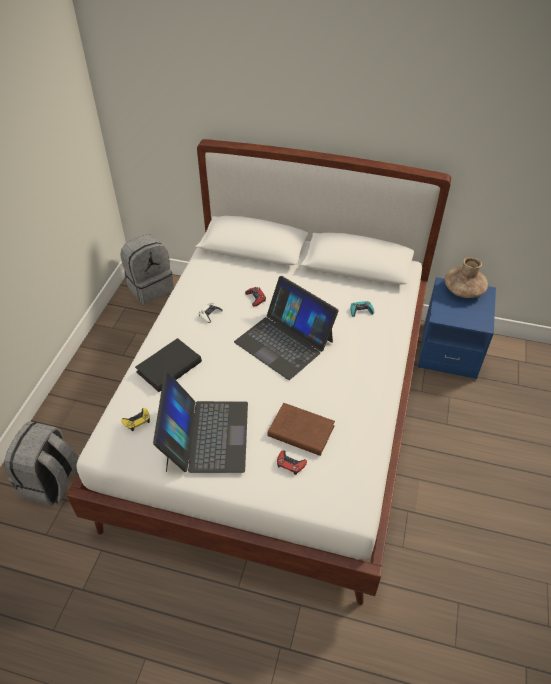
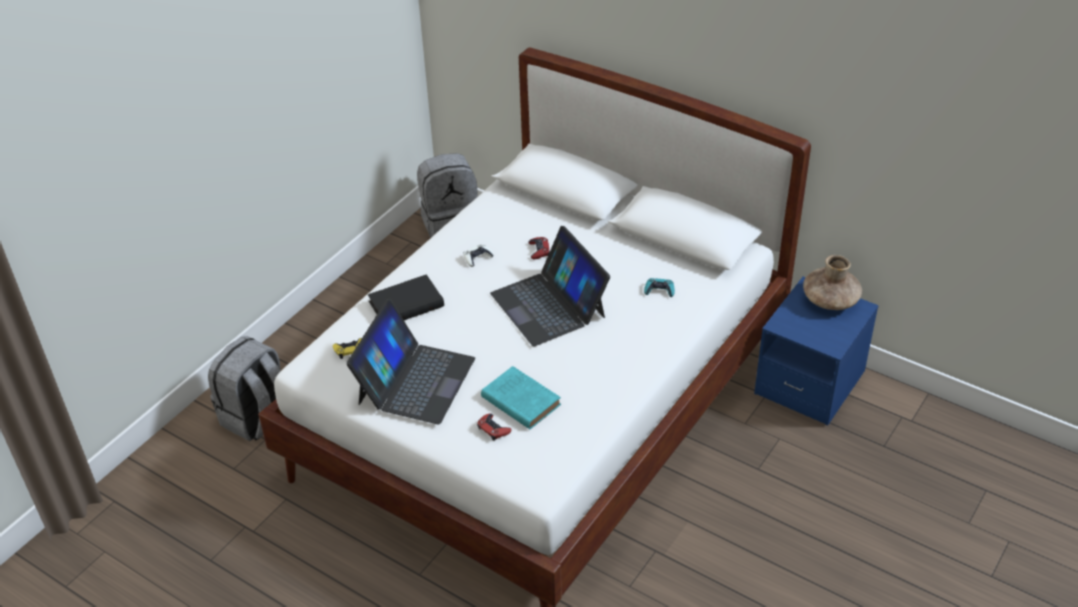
camera: 20 degrees right, 5 degrees down
brown book [267,403,335,456] -> turquoise book [481,366,561,429]

